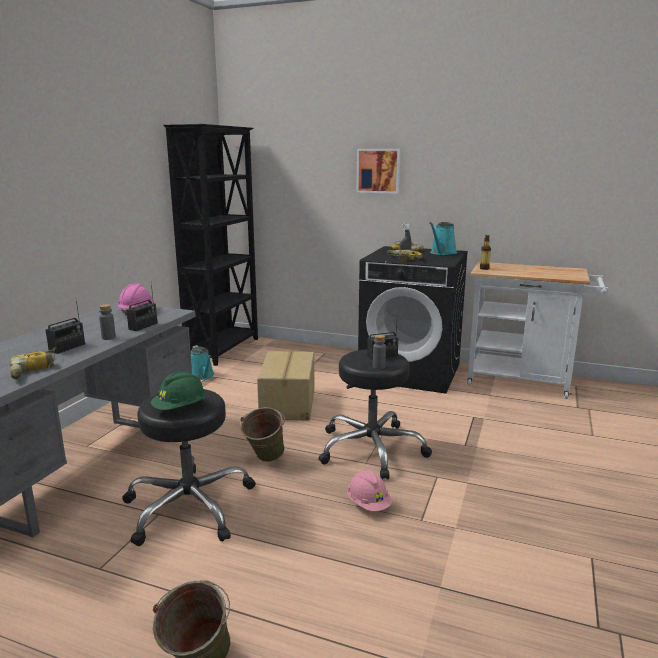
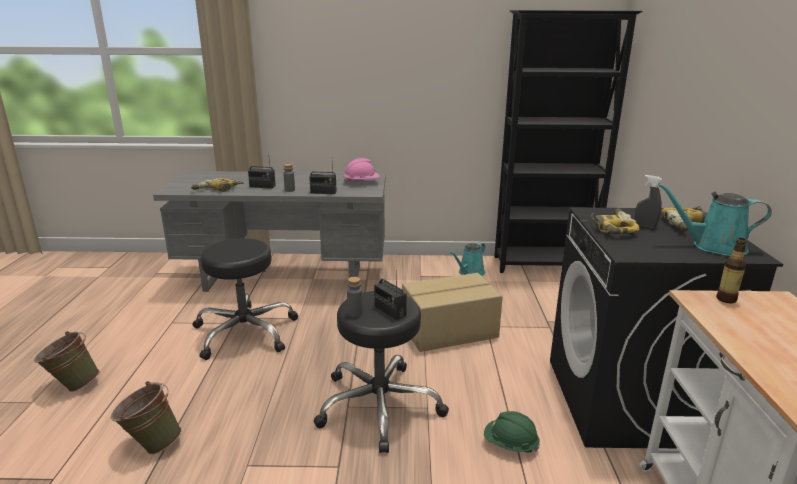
camera: 70 degrees right, 5 degrees up
green hard hat [151,371,206,410] -> green hard hat moved to [484,411,540,453]
green bucket [240,407,285,462] -> green bucket moved to [111,381,182,454]
pink hard hat [347,470,392,511] -> none
picture [356,149,401,194] -> none

